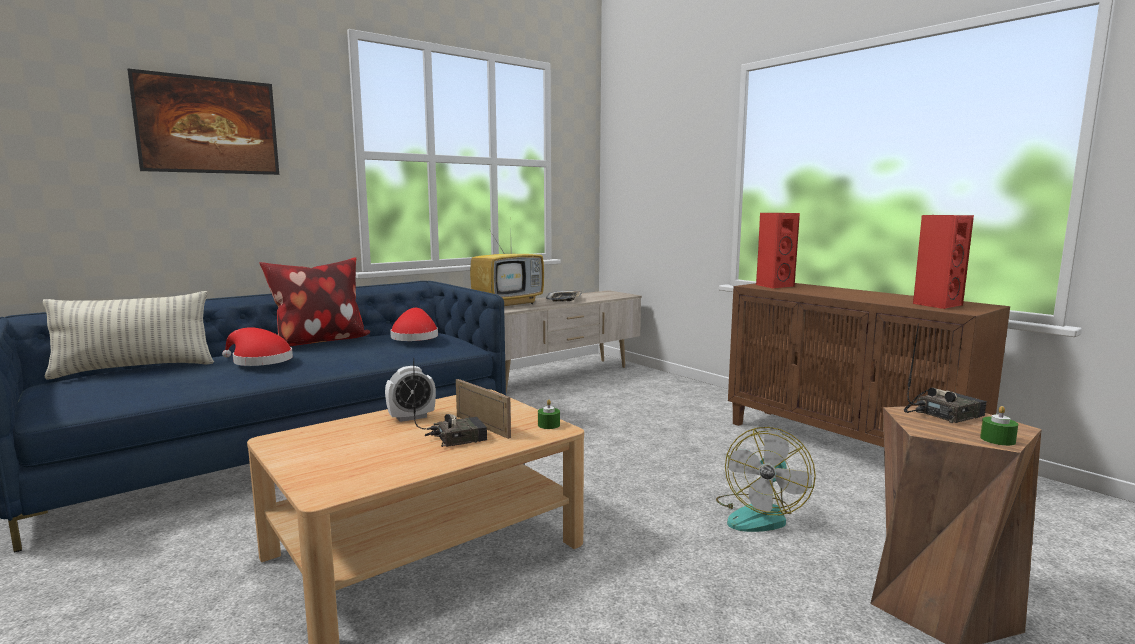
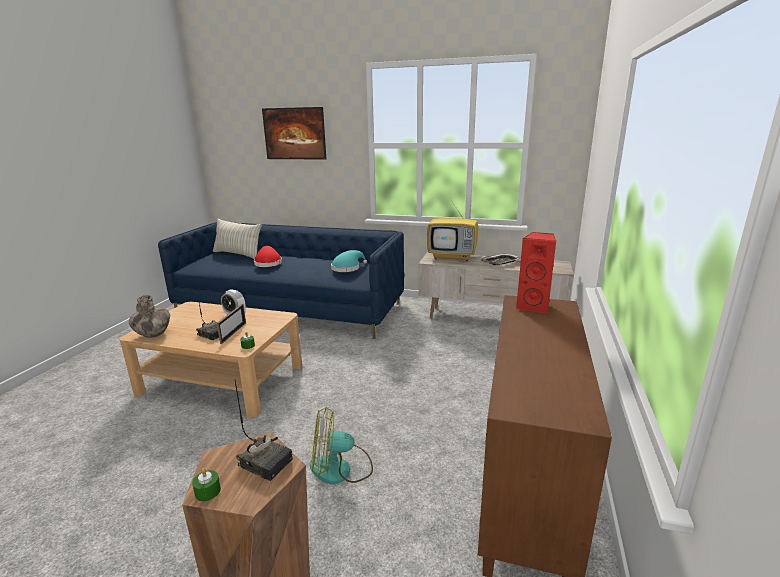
camera: 55 degrees right, 10 degrees up
pillow [259,257,370,346] -> none
red hat [390,308,438,341] -> turquoise hat [331,250,367,272]
red speaker [913,215,974,309] -> none
none -> vase [129,295,170,338]

